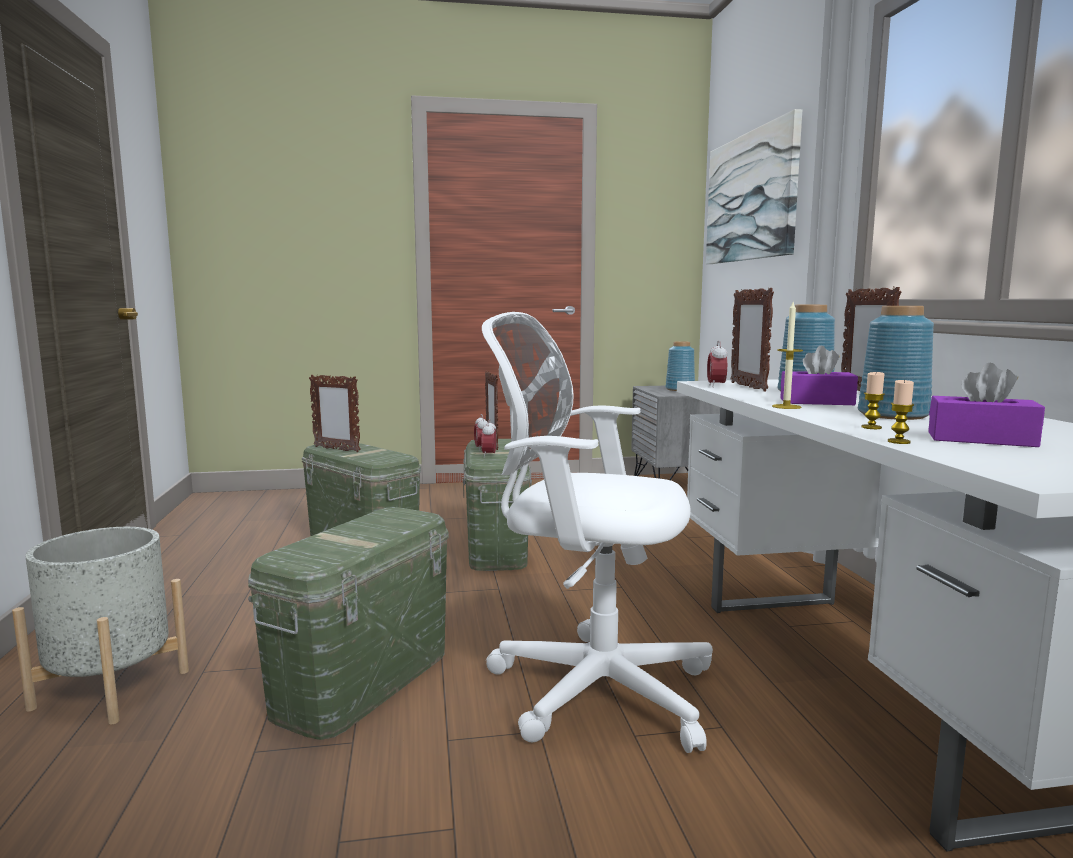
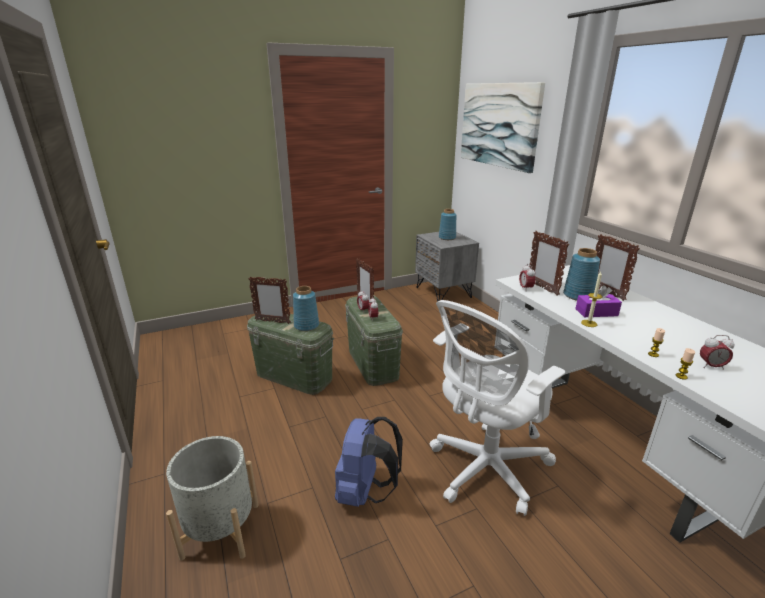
camera: 15 degrees left, 15 degrees up
green storage box [248,507,449,740] -> blue backpack [335,417,403,507]
white office chair [482,312,713,753] -> white office chair turned 45 degrees counterclockwise [429,300,566,516]
blue vase [858,306,934,420] -> blue vase moved to [293,286,319,331]
purple tissue box [928,363,1045,447] -> alarm clock [700,335,734,370]

